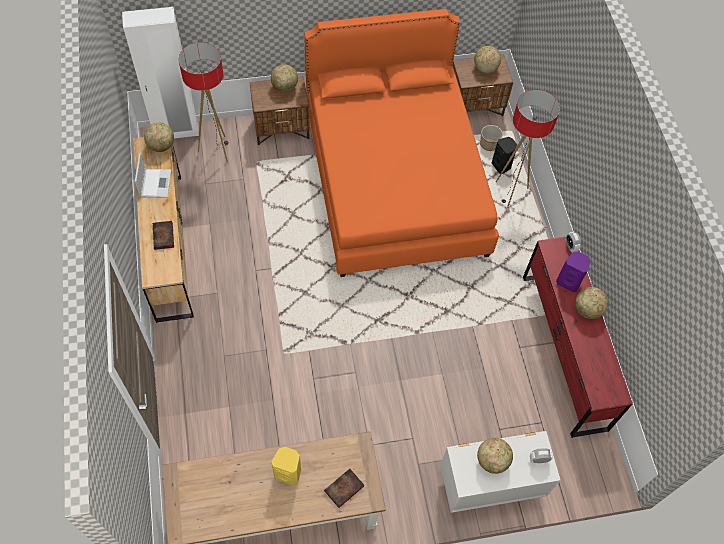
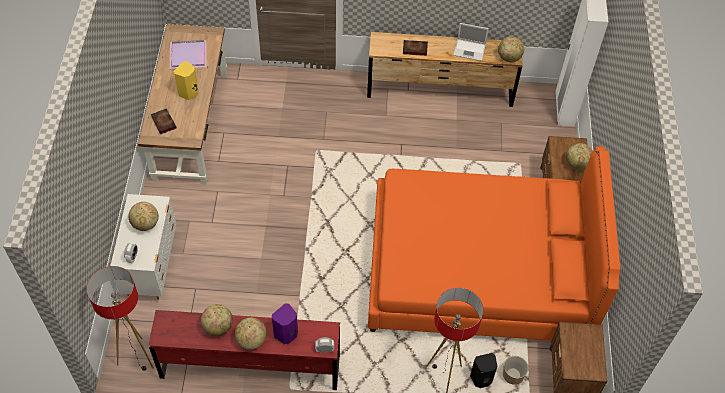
camera: 105 degrees right, 5 degrees down
floor lamp [178,43,229,162] -> floor lamp moved to [87,266,154,371]
globe [474,46,501,73] -> globe moved to [201,304,233,336]
none -> purple tray [170,40,207,69]

